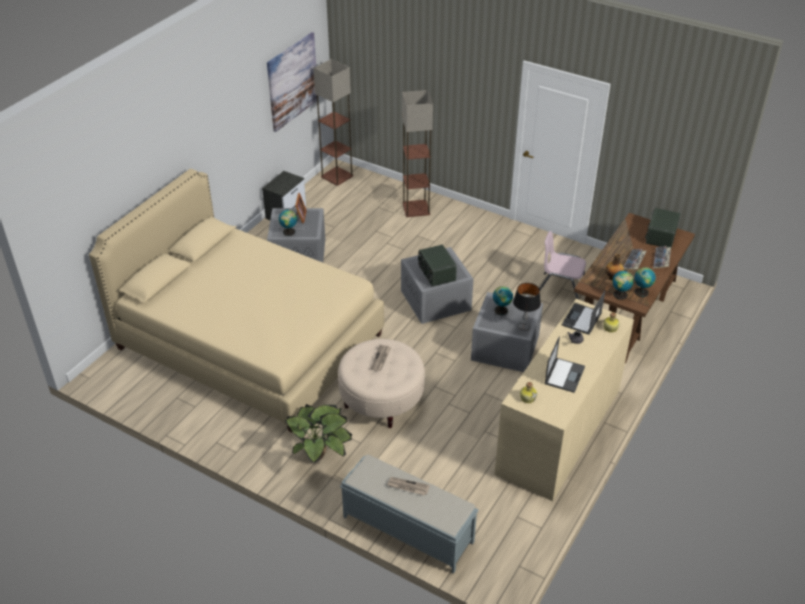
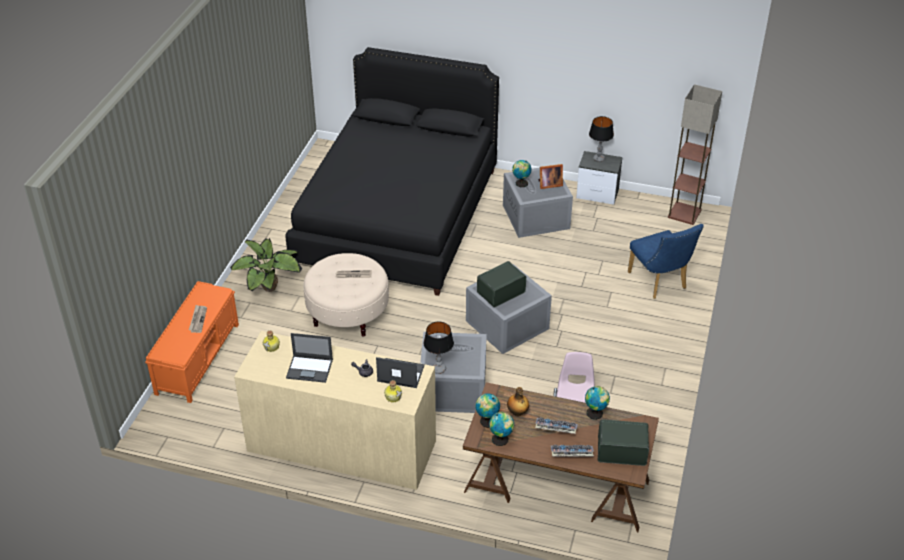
camera: 75 degrees right, 0 degrees up
beige bed [89,169,384,433] -> black bed [285,47,499,296]
picture [267,32,317,132] -> none
grey bench [340,454,479,574] -> orange bench [145,281,239,403]
floor lamp [402,90,433,217] -> blue chair [628,224,703,299]
globe [493,286,513,315] -> globe moved to [585,386,610,420]
none -> table lamp [589,116,614,162]

